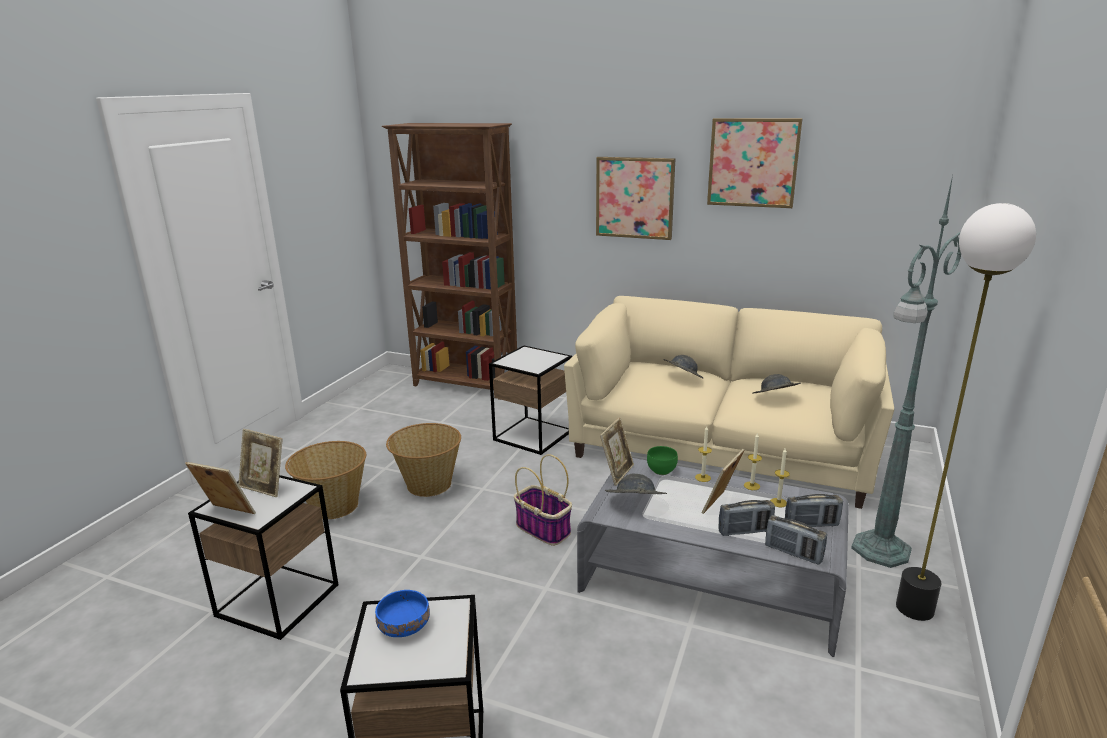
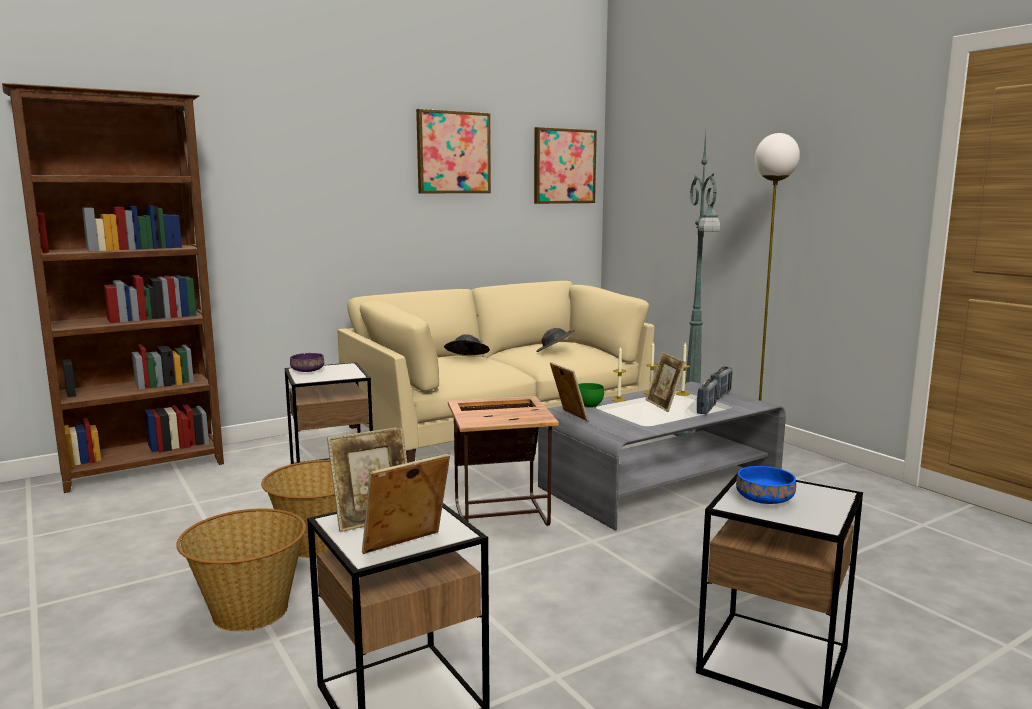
camera: 55 degrees left, 10 degrees down
basket [514,454,572,546] -> side table [448,396,559,526]
picture [596,157,676,240] -> picture moved to [534,127,597,204]
grey hat [605,474,667,494] -> none
radio [765,515,827,565] -> none
none -> purple bowl [290,353,324,372]

